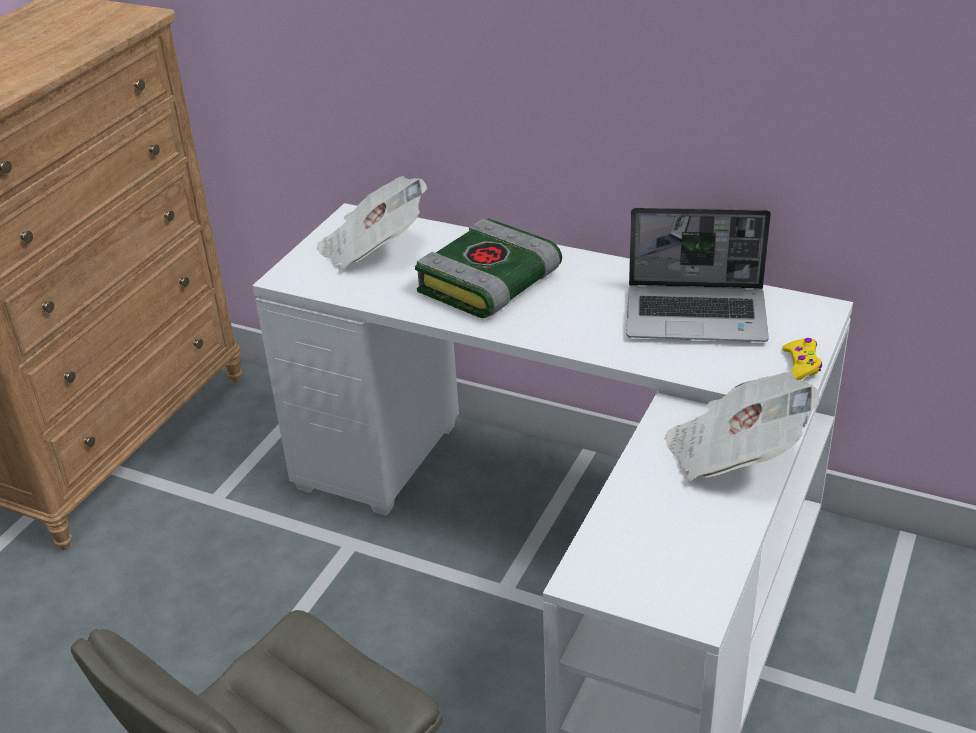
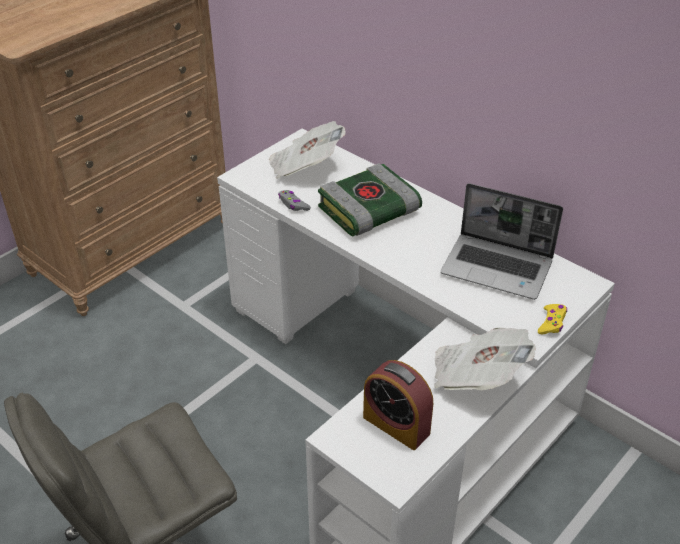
camera: 15 degrees right, 5 degrees up
none -> grey game controller [278,190,311,211]
none -> alarm clock [363,360,433,450]

